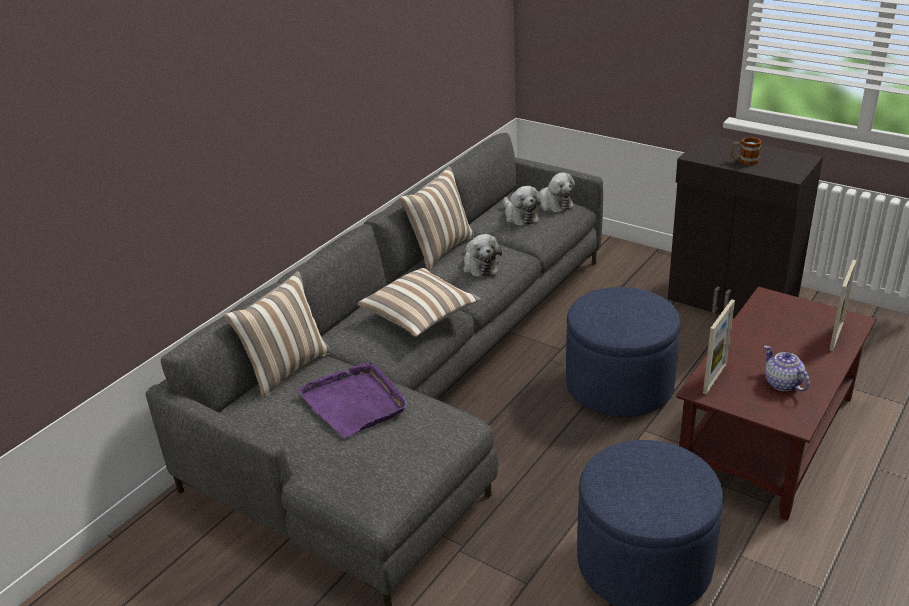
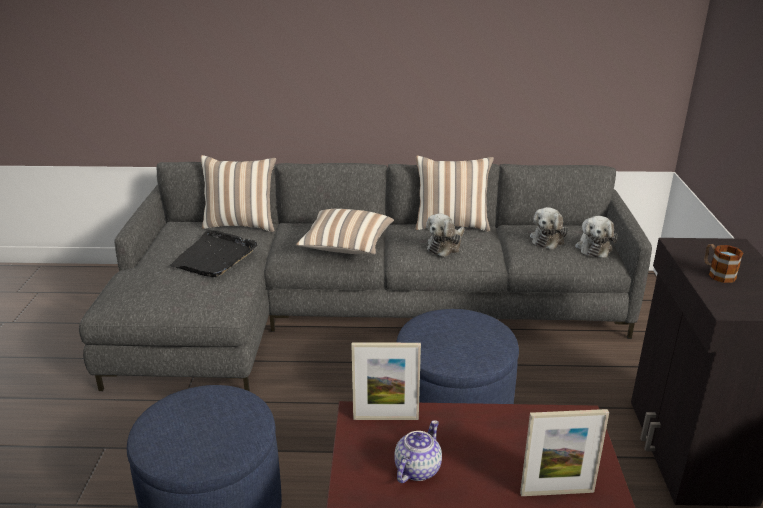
camera: 55 degrees right, 5 degrees down
purple tray [298,362,407,437] -> black tray [169,230,258,277]

